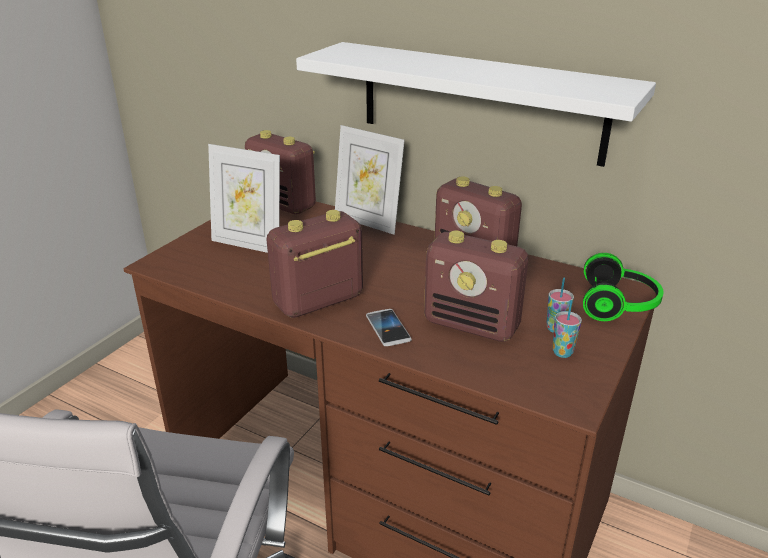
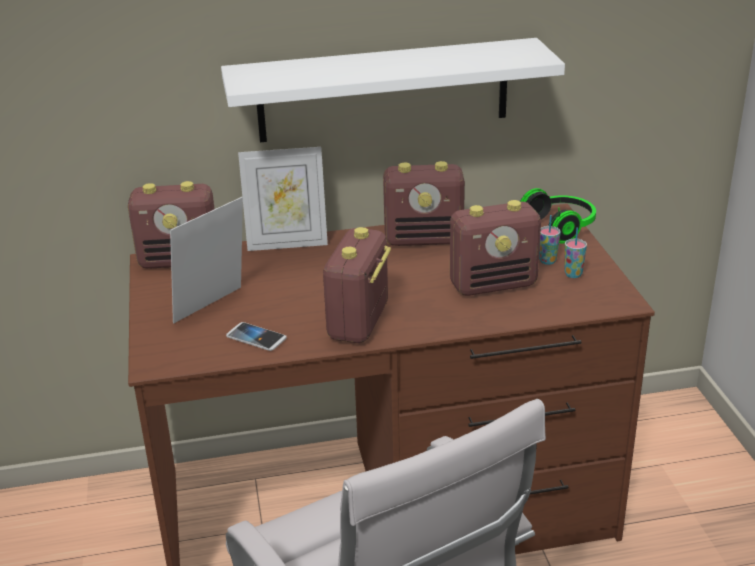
camera: 40 degrees left, 0 degrees up
picture frame [208,144,280,253] -> picture frame turned 150 degrees clockwise [170,197,243,323]
phone [366,309,412,346] -> phone moved to [226,322,287,351]

